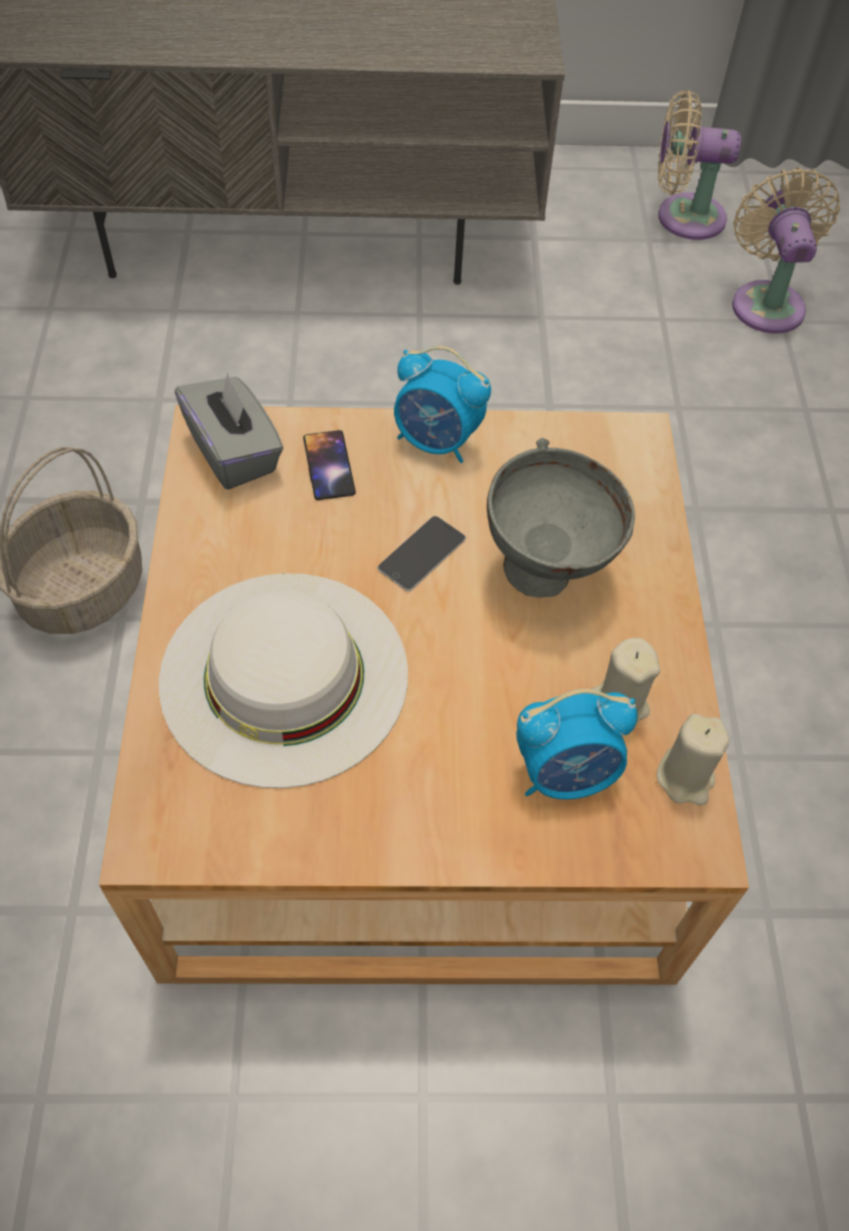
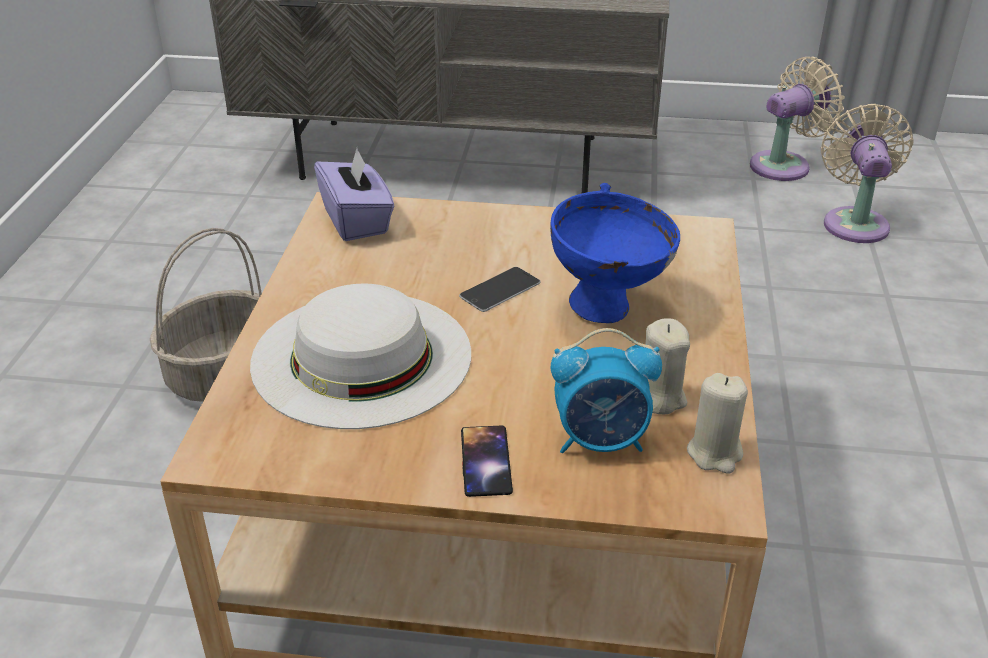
camera: 10 degrees right, 20 degrees down
grey tissue box [175,372,284,490] -> purple tissue box [314,148,394,241]
phone [303,430,356,500] -> phone moved to [461,426,513,497]
alarm clock [394,346,491,463] -> none
grey bowl [487,438,635,598] -> blue bowl [550,183,680,323]
beige fan [658,90,741,240] -> beige fan turned 135 degrees clockwise [750,57,845,181]

